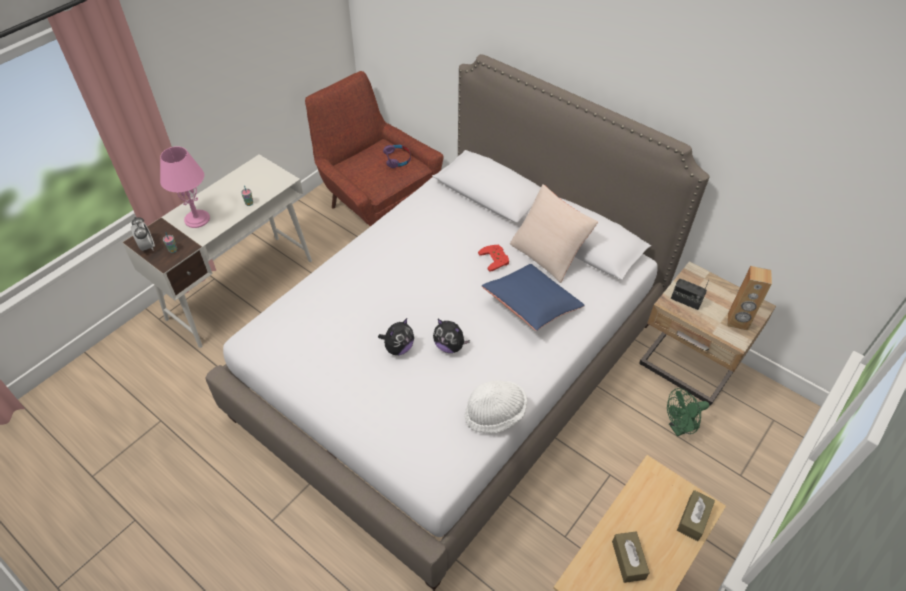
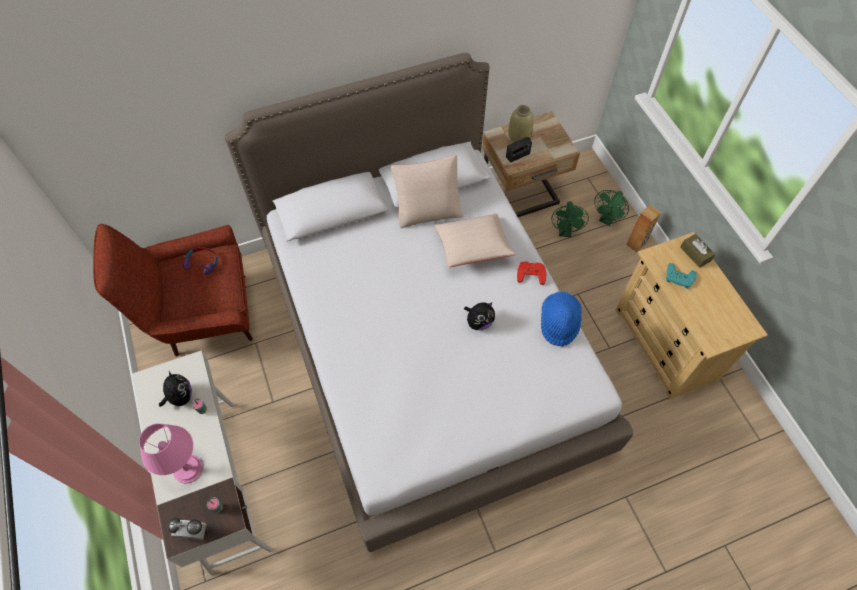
camera: 60 degrees left, 10 degrees up
plush toy [378,318,414,355] -> plush toy moved to [159,371,192,407]
white hat [464,381,527,434] -> blue hat [541,292,582,347]
red game controller [478,245,509,272] -> red game controller moved to [517,261,546,285]
blue pillow [482,264,585,331] -> beige pillow [434,214,516,267]
brown tissue box [612,531,650,583] -> none
brown speaker [727,266,772,331] -> brown speaker moved to [626,205,661,252]
none -> beige vase [508,105,534,142]
none -> green fan [594,190,629,226]
none -> turquoise game controller [666,263,697,289]

